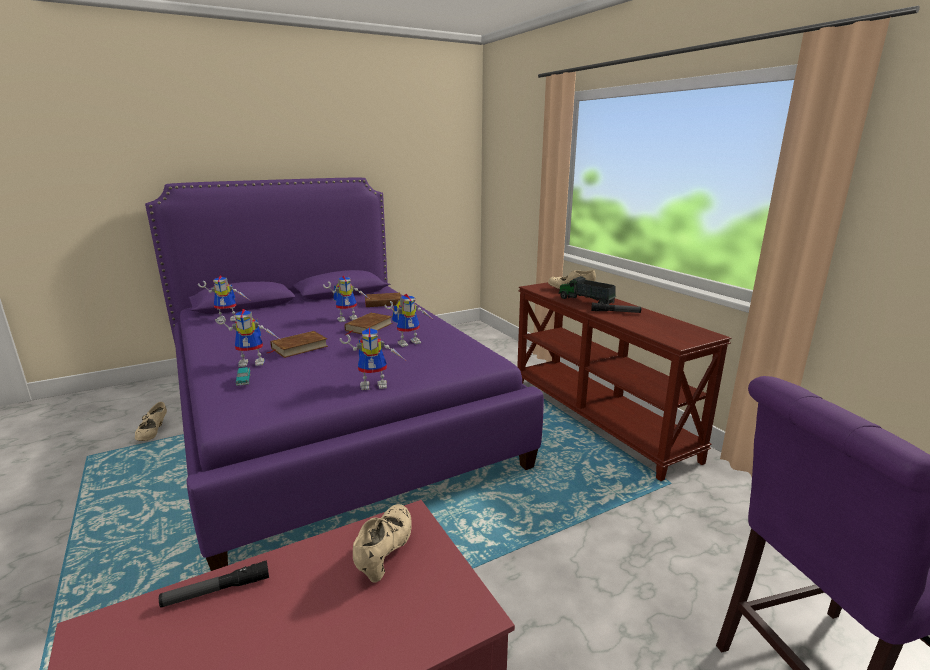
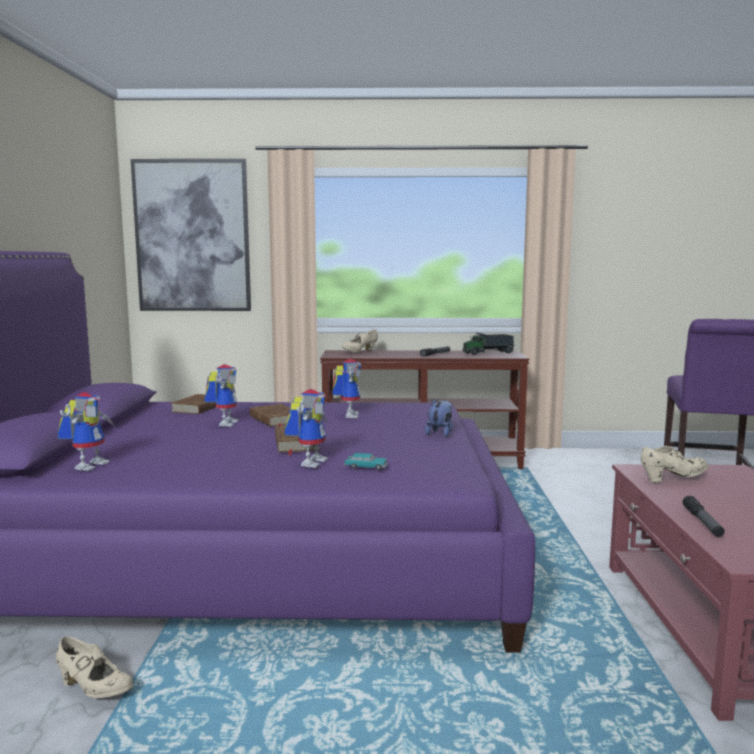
camera: 60 degrees left, 10 degrees down
toy robot [340,327,405,390] -> plush toy [425,399,452,437]
beige shoe [353,504,412,583] -> beige shoe turned 120 degrees clockwise [641,446,708,482]
toy truck [559,276,617,305] -> toy truck moved to [463,333,515,355]
none -> picture [131,159,251,311]

